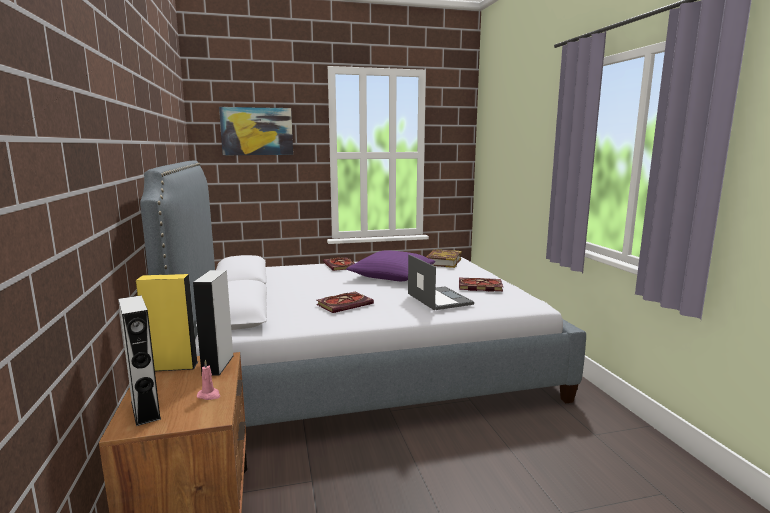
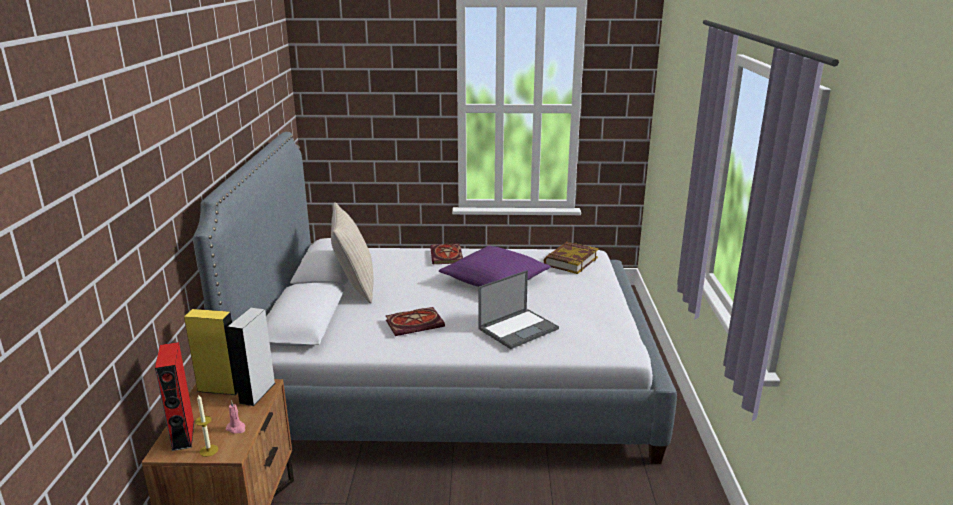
camera: 15 degrees right, 10 degrees up
grey speaker [118,295,161,426] -> red speaker [155,342,195,451]
picture [219,107,293,155] -> none
laptop [408,254,474,310] -> laptop turned 60 degrees clockwise [478,270,559,349]
book [459,278,503,292] -> none
none -> candle [195,394,218,457]
none -> beige pillow [331,202,374,304]

